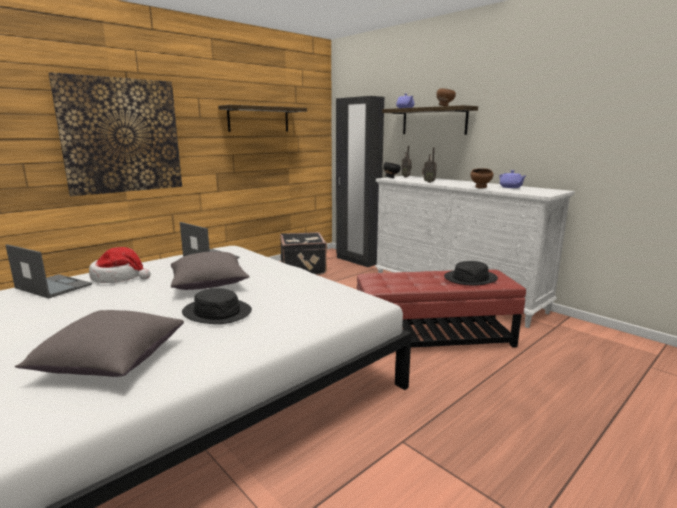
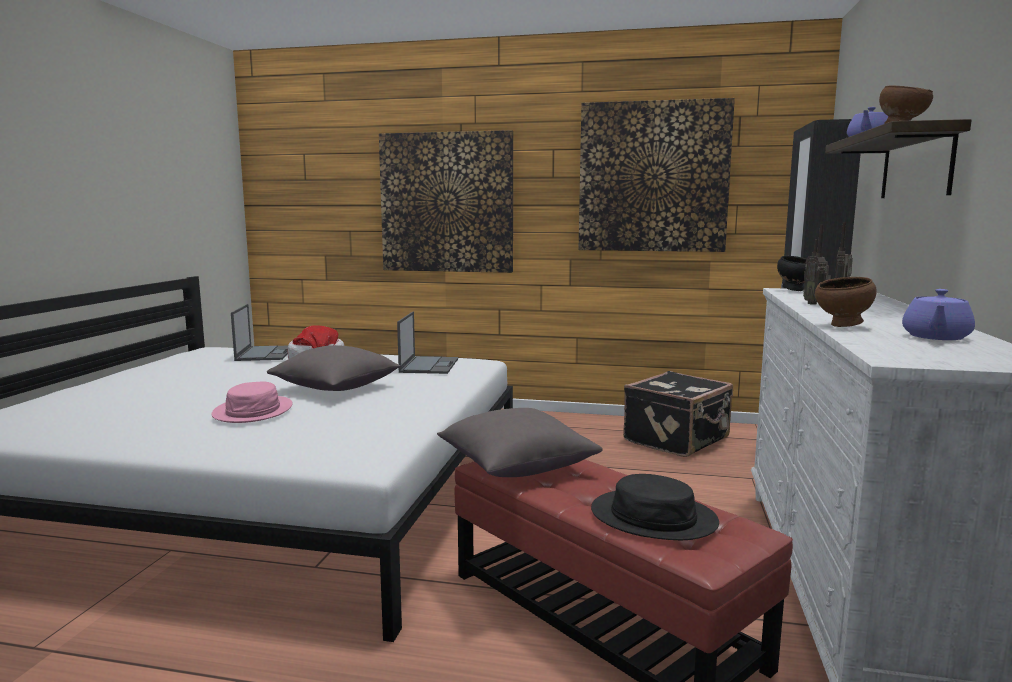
camera: 55 degrees right, 5 degrees down
grey pillow [15,310,184,377] -> grey pillow moved to [437,408,603,477]
black hat [182,288,252,324] -> pink hat [211,381,293,423]
shelf [218,105,307,132] -> picture [579,98,735,252]

